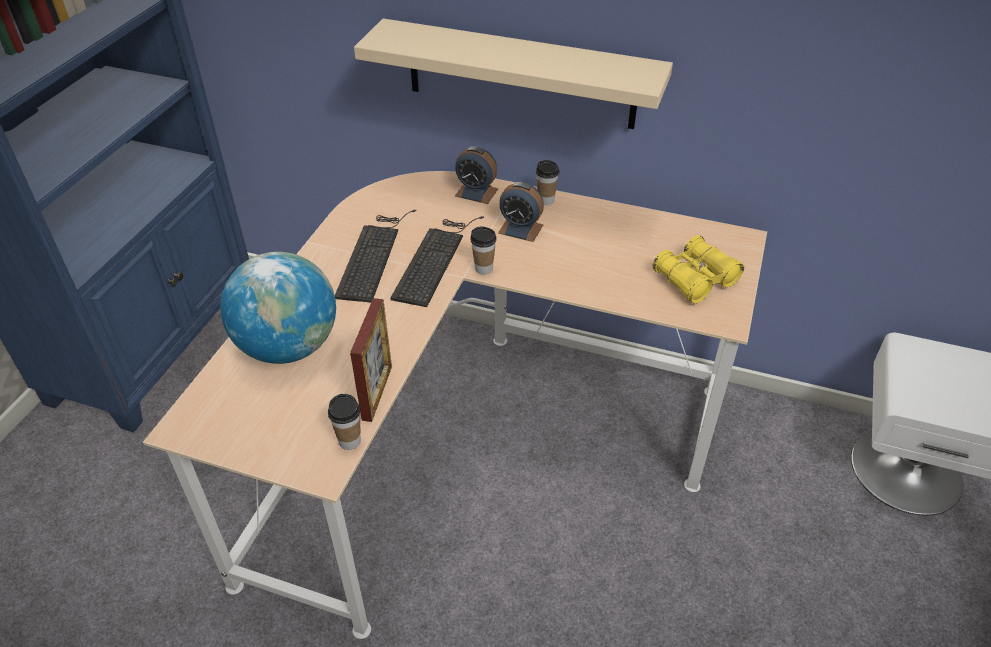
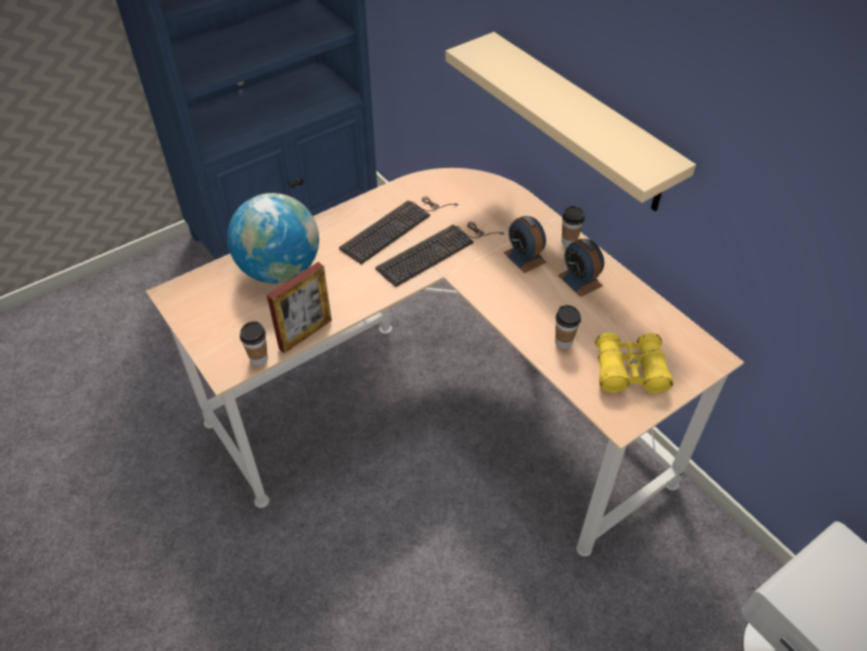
camera: 35 degrees right, 5 degrees up
alarm clock [455,147,498,204] -> alarm clock moved to [558,238,604,297]
cup [470,227,497,275] -> cup moved to [555,305,581,349]

